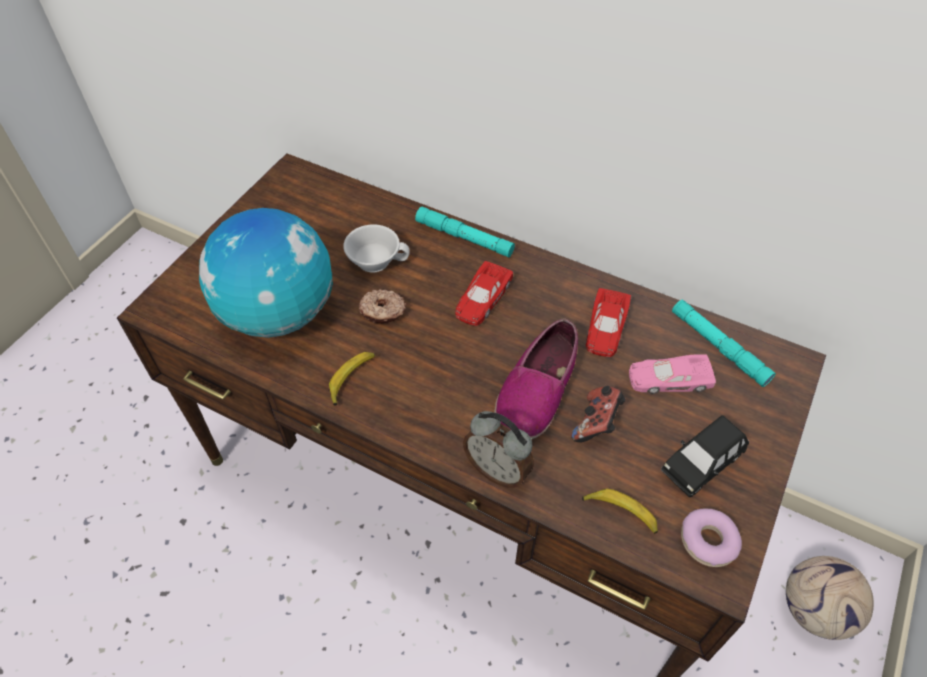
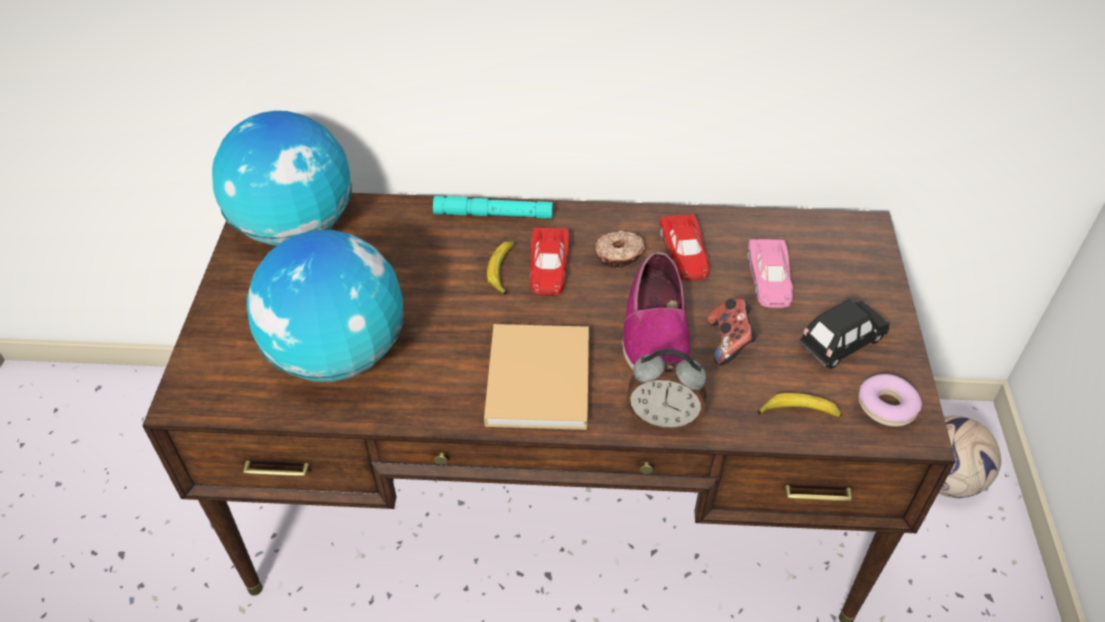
camera: 25 degrees left, 5 degrees down
banana [329,352,375,405] -> banana moved to [487,241,515,295]
white cup [343,224,410,273] -> none
donut [359,289,406,323] -> donut moved to [595,231,645,267]
pink toy car [629,354,716,394] -> pink toy car turned 60 degrees counterclockwise [747,239,793,308]
black toy car [661,415,749,497] -> black toy car turned 150 degrees counterclockwise [799,299,890,369]
turquoise flashlight [672,300,776,387] -> none
none -> globe [212,111,352,246]
none -> beige book [484,324,589,430]

